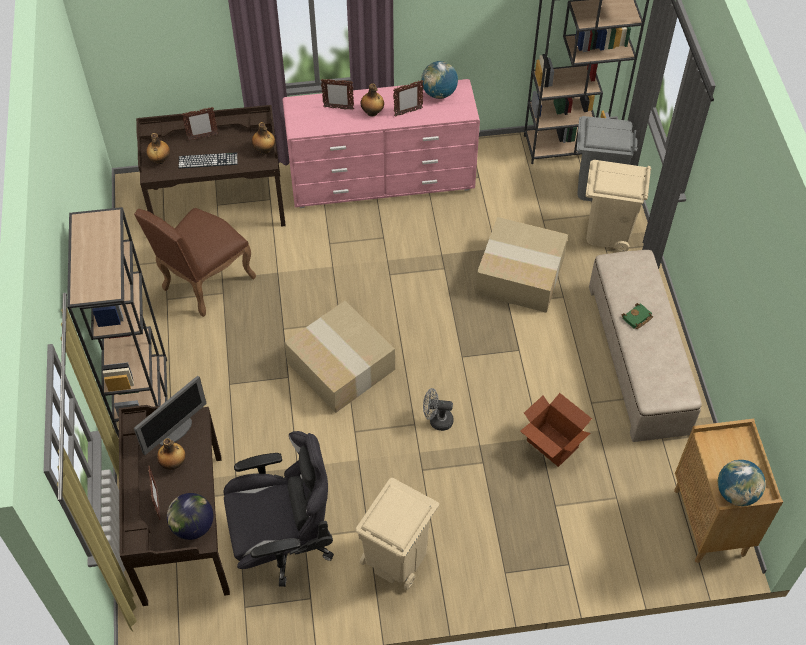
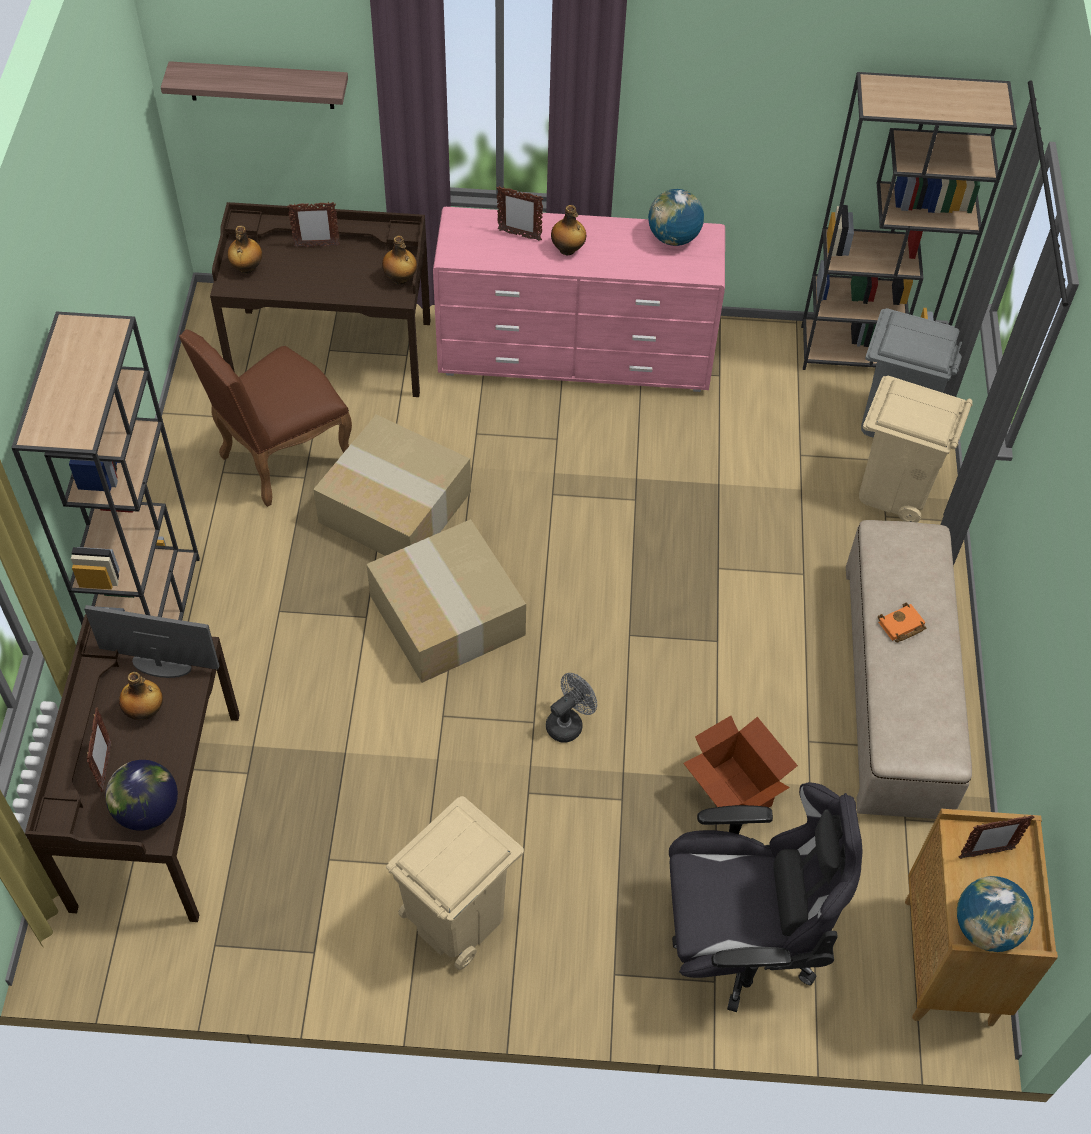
camera: 10 degrees right, 0 degrees up
monitor [134,376,207,455] -> monitor turned 135 degrees counterclockwise [84,605,220,678]
keyboard [179,152,237,168] -> none
black office chair [223,431,334,587] -> black office chair moved to [669,782,862,1012]
picture frame [393,80,423,117] -> picture frame moved to [959,815,1035,859]
grey fan [423,388,454,431] -> grey fan turned 120 degrees clockwise [546,673,597,743]
cardboard box [475,217,568,313] -> cardboard box moved to [313,414,471,556]
green book [622,303,653,329] -> orange book [878,603,926,643]
none -> shelf [161,61,348,109]

